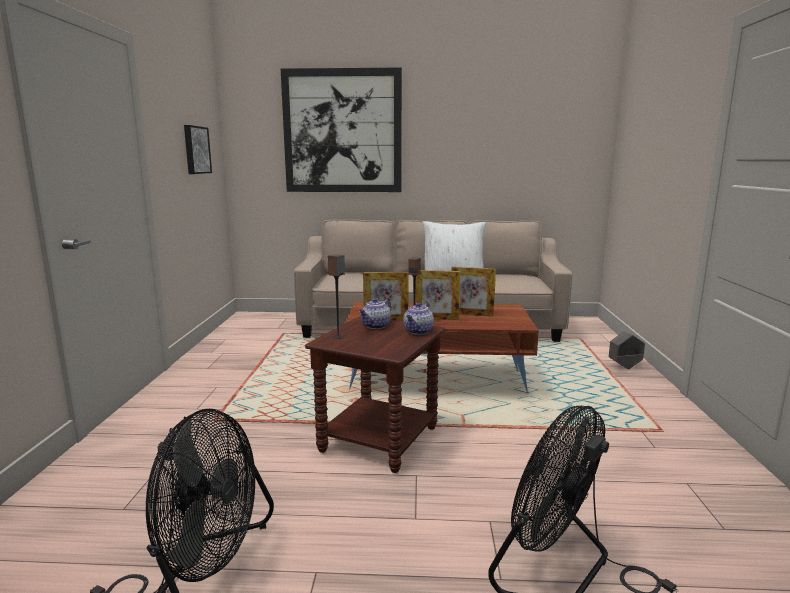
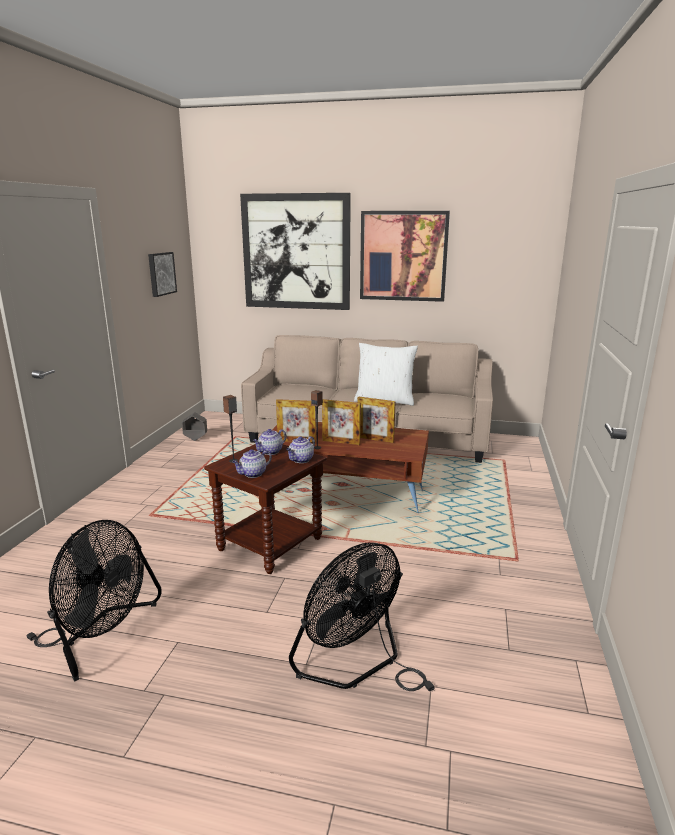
camera: 10 degrees right, 5 degrees up
grey planter [609,331,645,370] -> grey planter moved to [182,412,207,441]
none -> teapot [232,449,272,478]
none -> picture [360,211,450,302]

